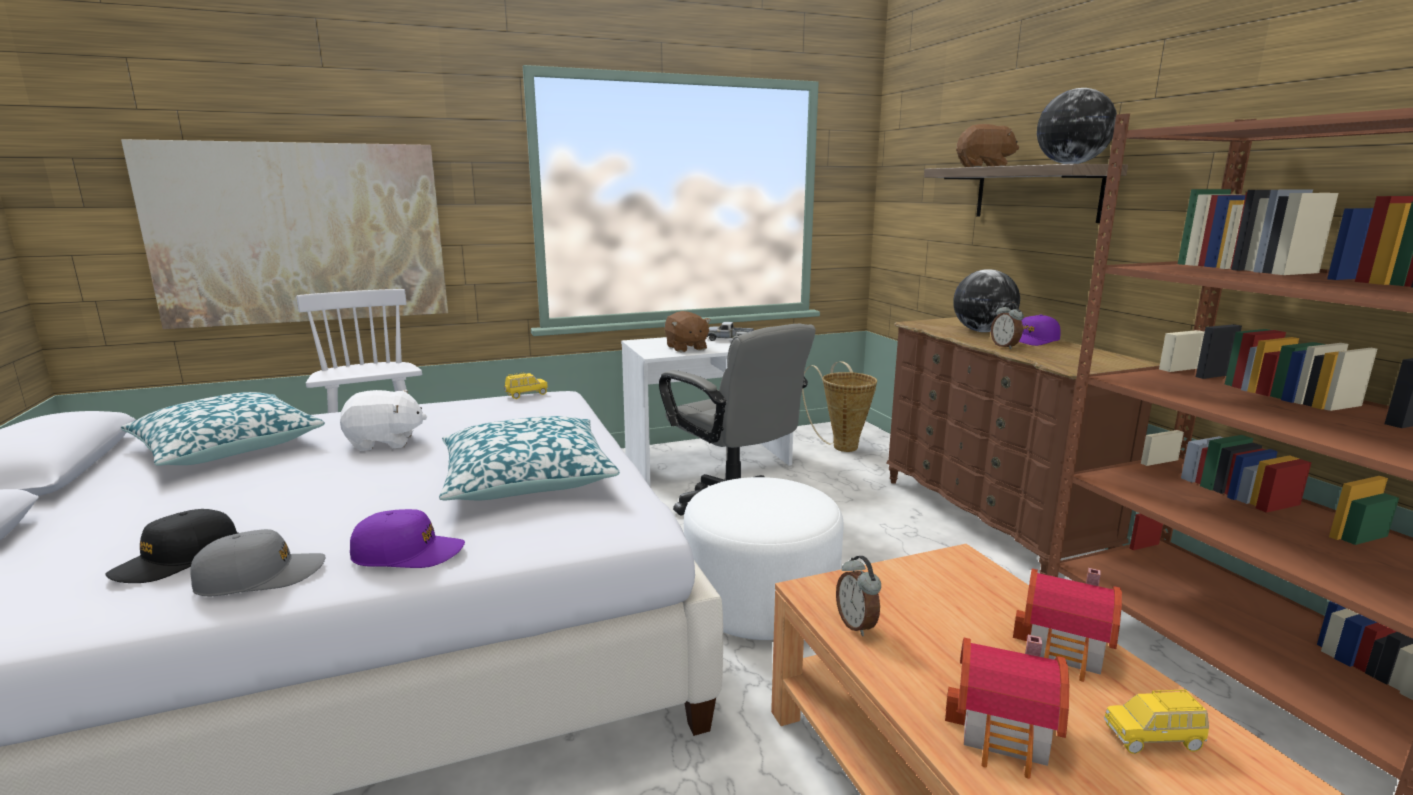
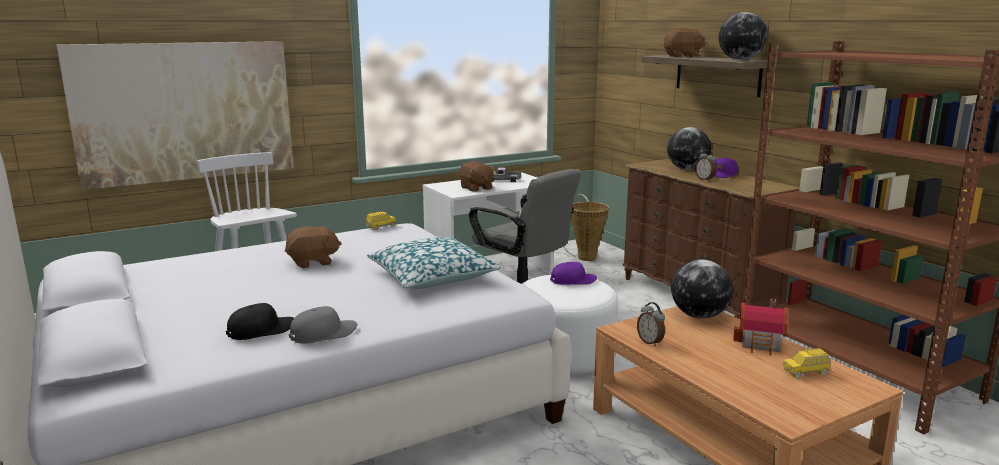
camera: 10 degrees left, 0 degrees up
black cap [105,509,238,583] -> black cap turned 150 degrees counterclockwise [226,303,294,340]
pillow [121,392,325,466] -> none
white plush toy [340,390,427,451] -> brown plush toy [285,226,342,268]
purple cap [350,509,465,568] -> purple cap moved to [550,262,597,285]
toy house [945,635,1069,779] -> none
none -> globe [671,259,732,319]

